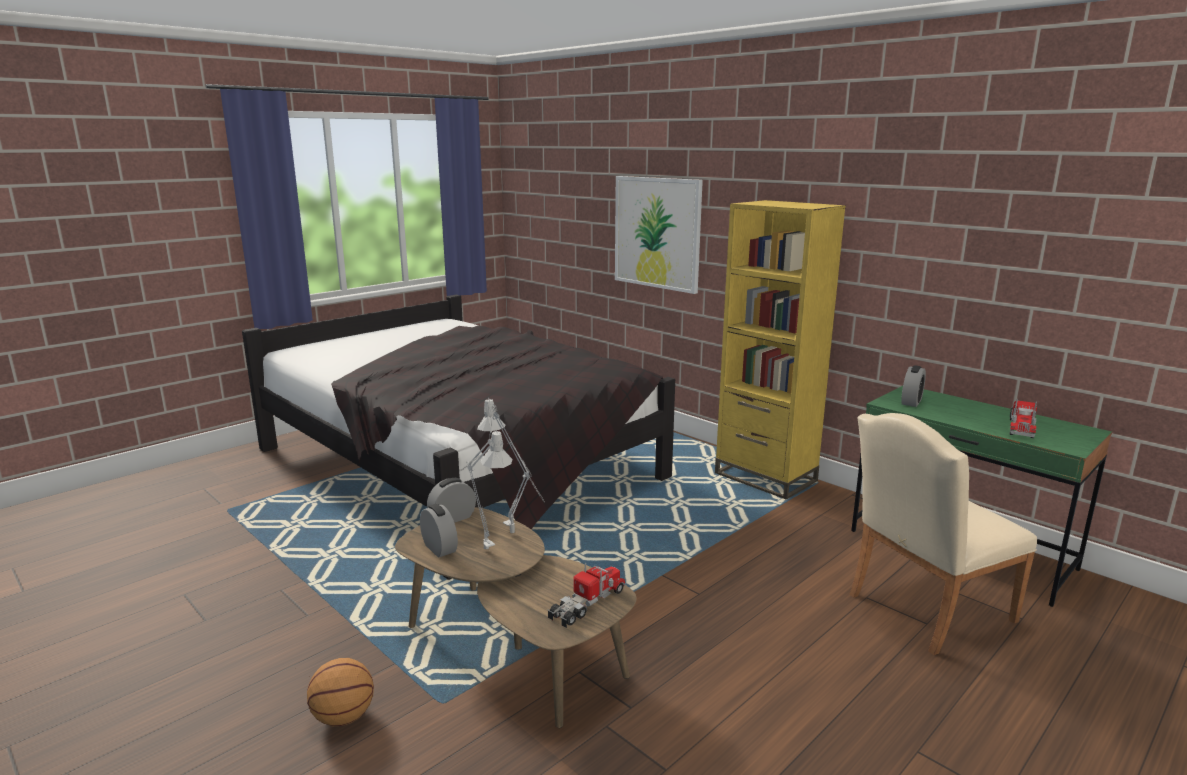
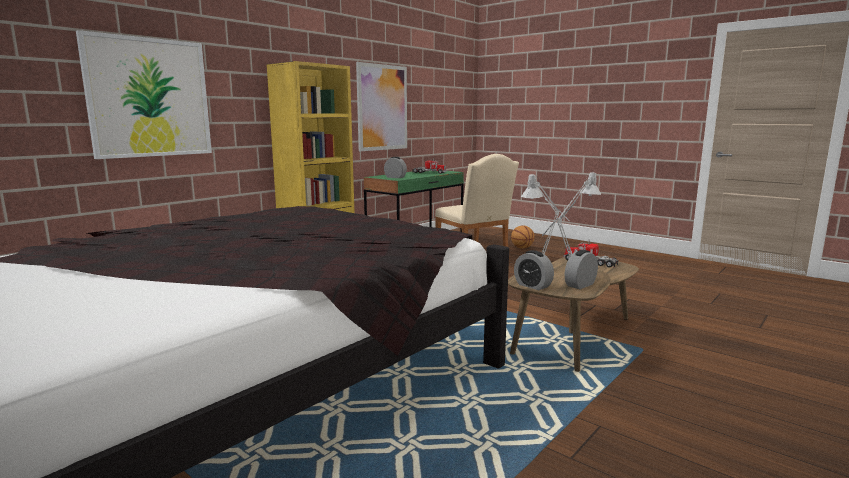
camera: 95 degrees left, 5 degrees down
basketball [307,658,374,726] -> basketball moved to [511,226,535,249]
none -> picture [356,62,407,151]

